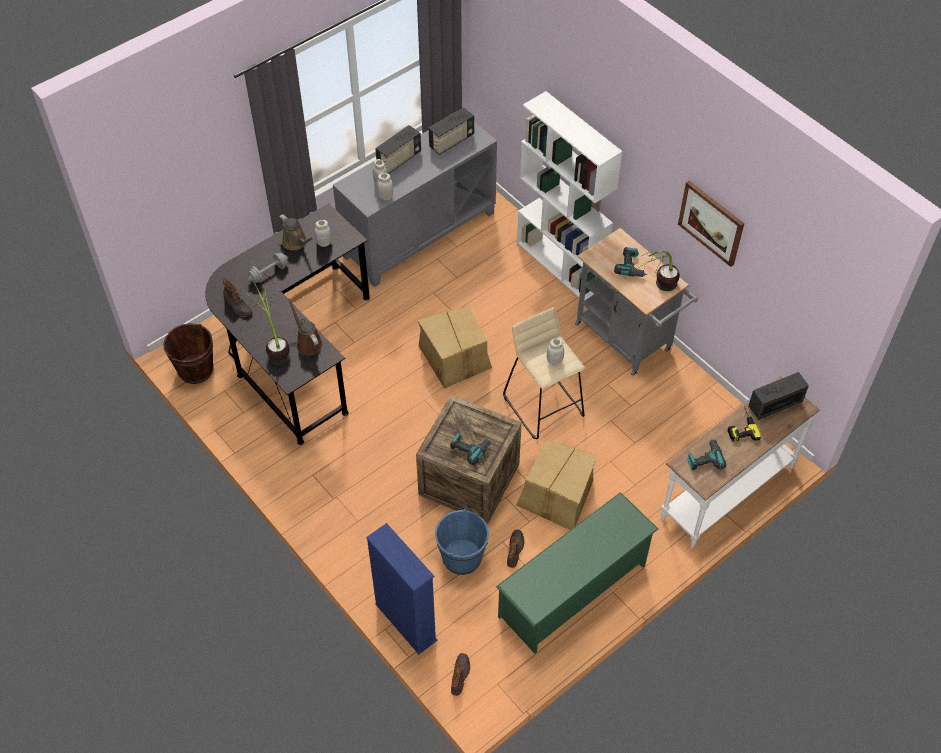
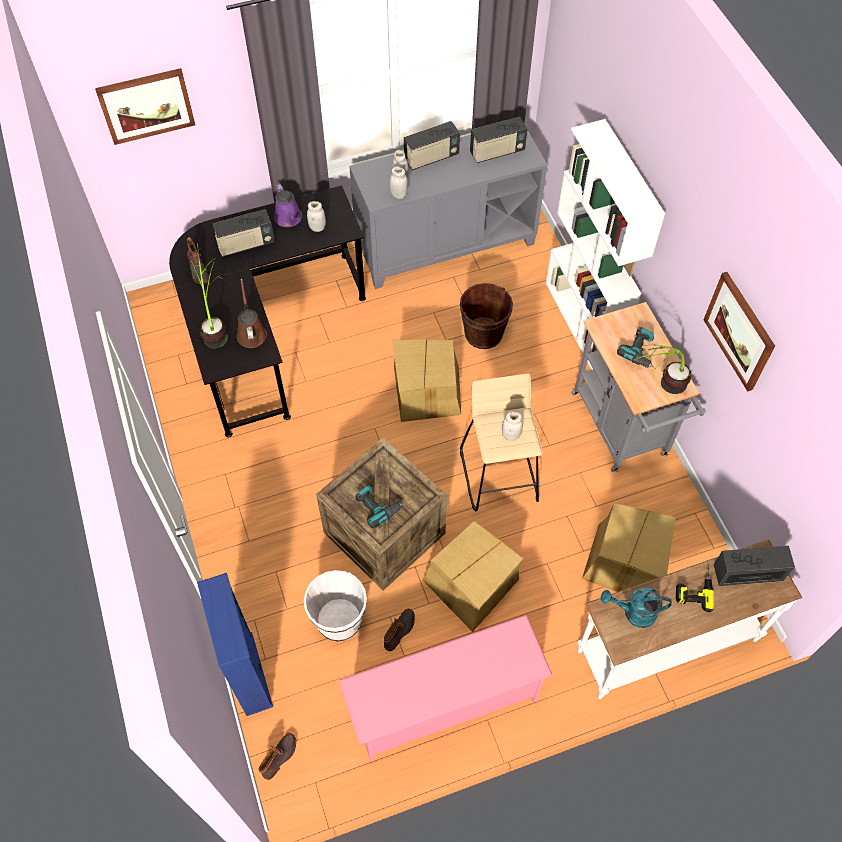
camera: 20 degrees right, 5 degrees up
brown bucket [163,323,214,384] -> brown bucket moved to [460,283,513,349]
grey dumbbell [248,253,288,283] -> radio [213,209,275,257]
brown watering can [278,214,315,250] -> purple watering can [274,184,302,227]
blue bucket [435,509,489,575] -> white bucket [304,570,367,642]
green shoe rack [496,492,658,654] -> pink shoe rack [339,615,553,762]
power drill [687,438,726,470] -> turquoise watering can [601,587,672,628]
none -> picture [95,68,195,145]
none -> cardboard box [582,503,676,592]

